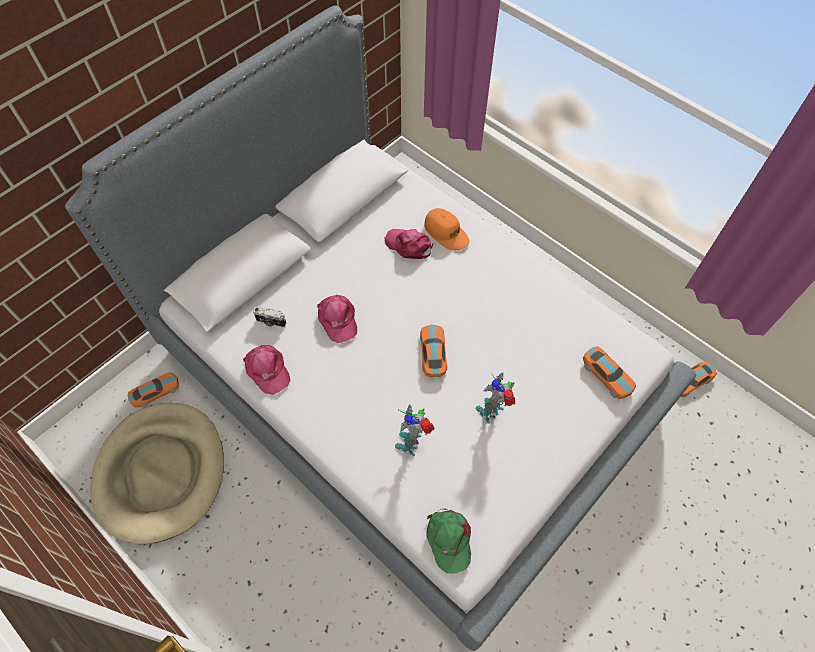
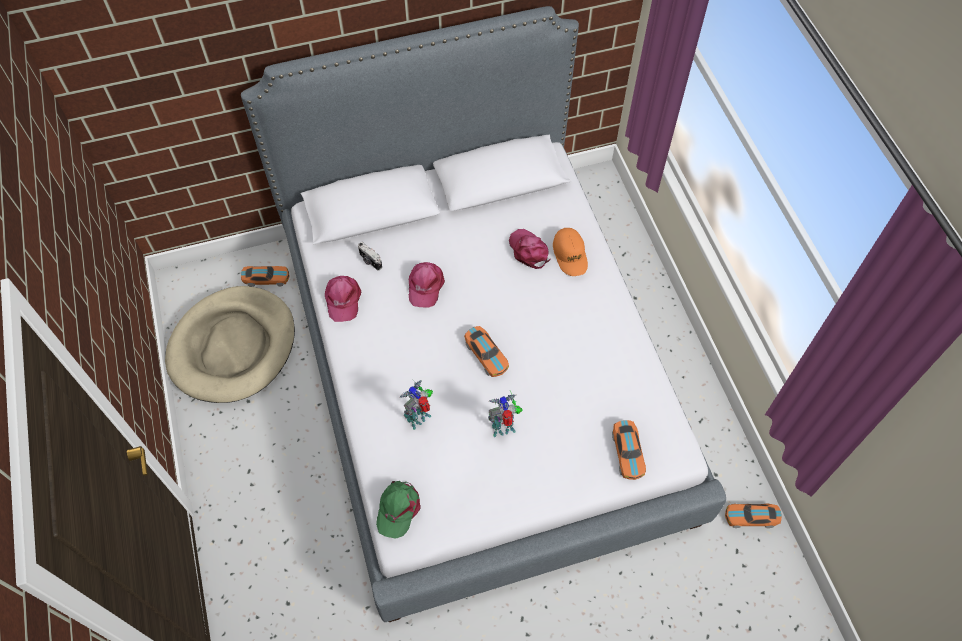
camera: 30 degrees right, 0 degrees up
toy car [420,325,447,377] -> toy car turned 120 degrees clockwise [464,326,509,377]

